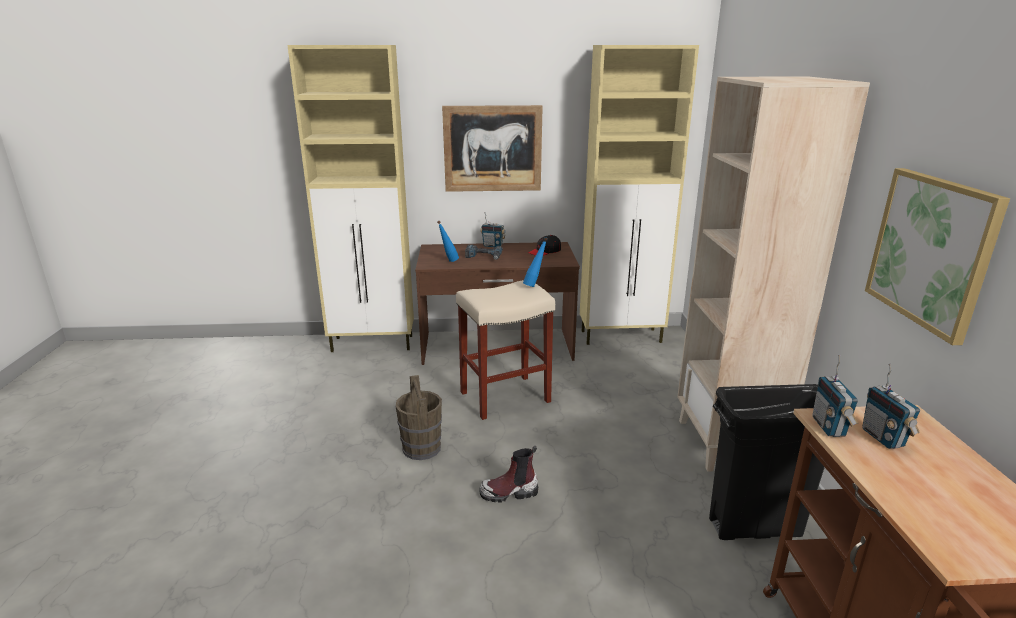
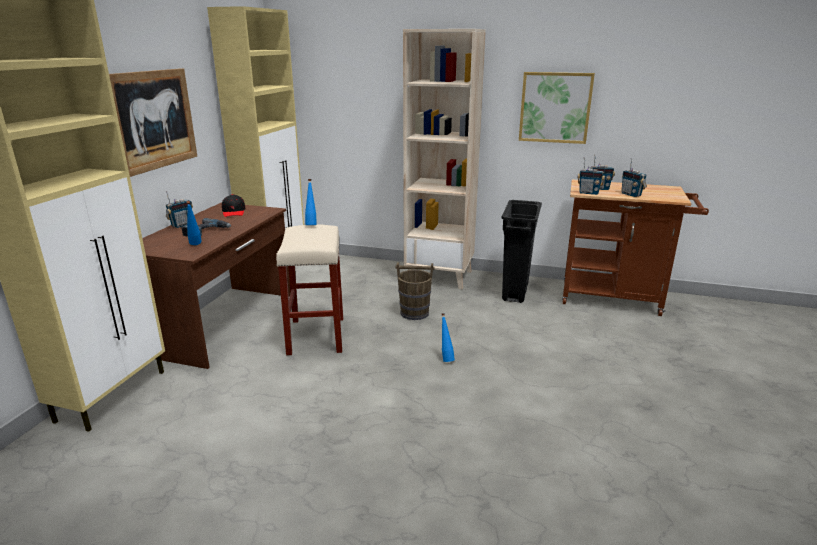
camera: 70 degrees left, 0 degrees up
brown bucket [396,375,442,460] -> brown bucket moved to [395,262,435,320]
boot [479,446,538,503] -> blue bottle [442,313,455,362]
none -> radio [622,159,647,197]

